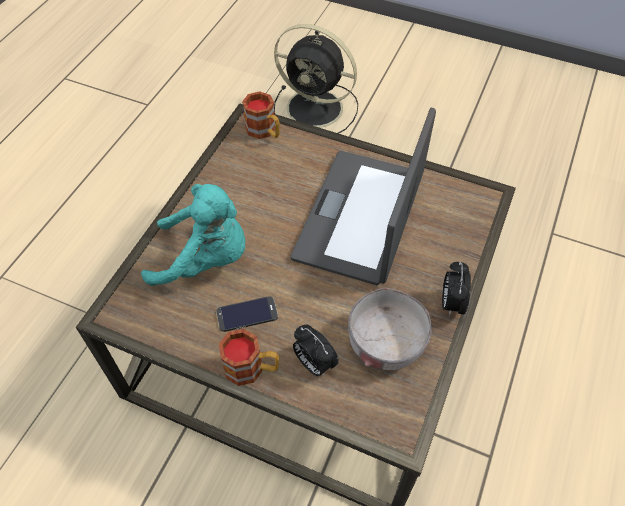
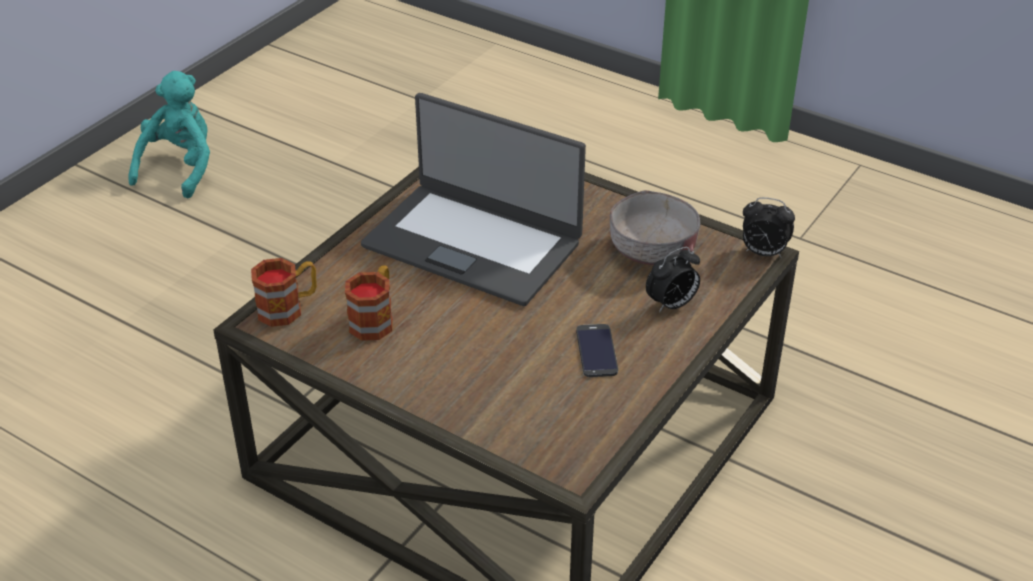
camera: 80 degrees left, 15 degrees down
turquoise plush toy [141,184,246,286] -> turquoise plush toy moved to [128,71,210,199]
mug [219,329,279,386] -> mug moved to [345,265,393,341]
black fan [274,24,358,134] -> none
alarm clock [442,262,471,317] -> alarm clock moved to [743,197,795,258]

